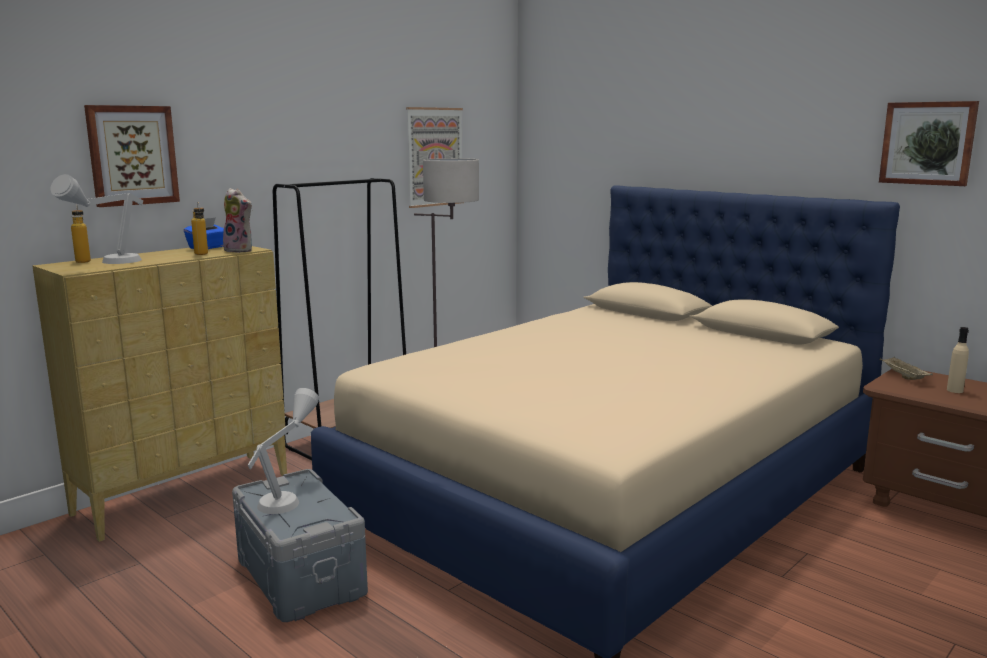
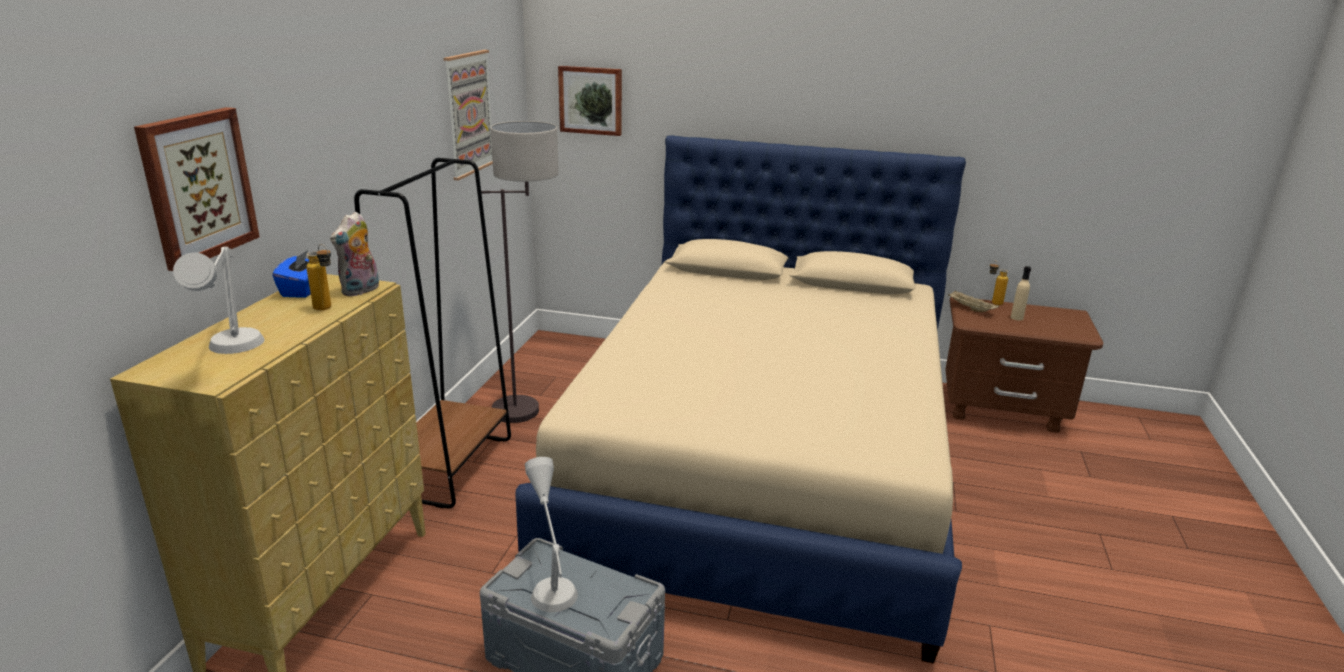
camera: 30 degrees left, 10 degrees up
bottle [71,205,91,263] -> bottle moved to [990,261,1008,306]
plush toy [223,188,252,253] -> plush toy turned 120 degrees clockwise [330,211,379,297]
picture [879,101,979,186] -> picture moved to [558,66,622,136]

